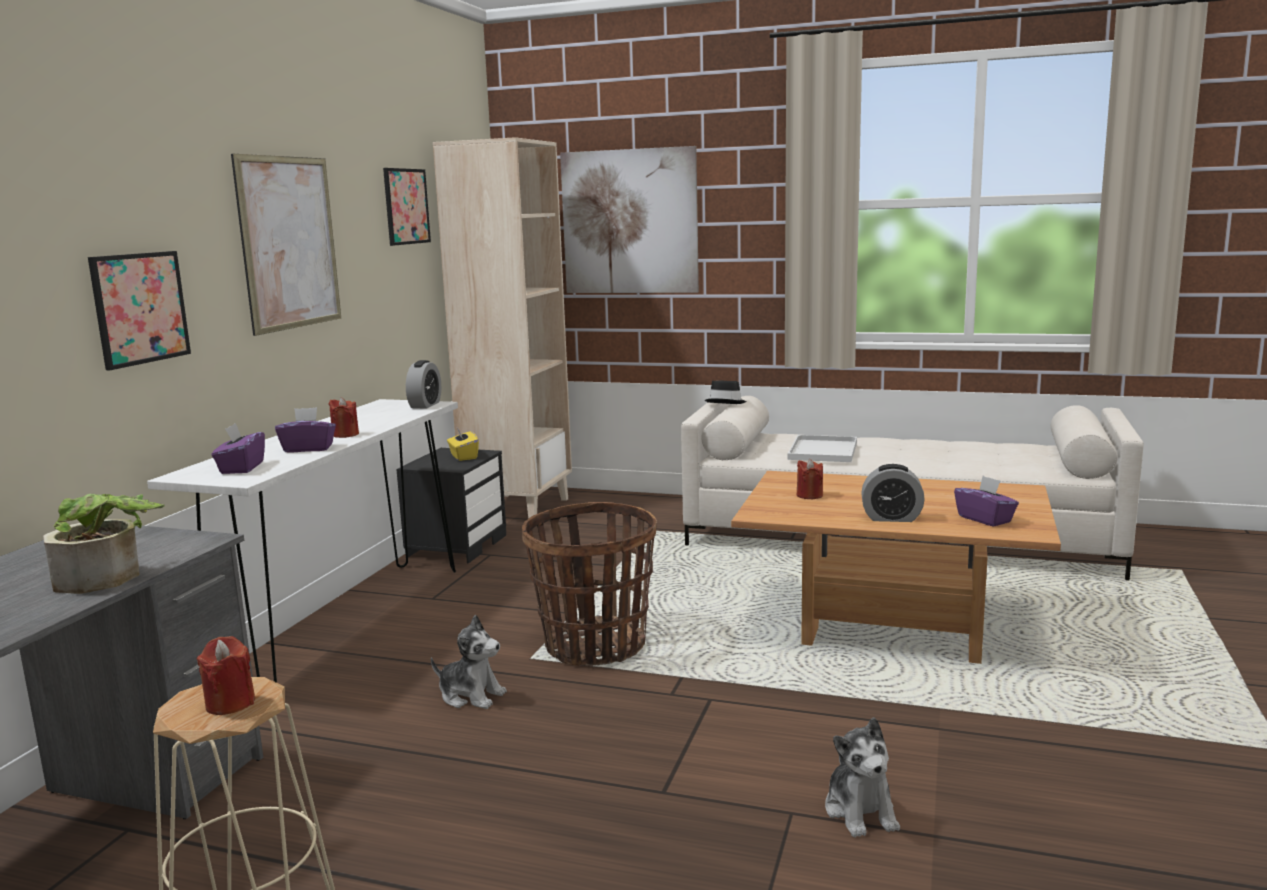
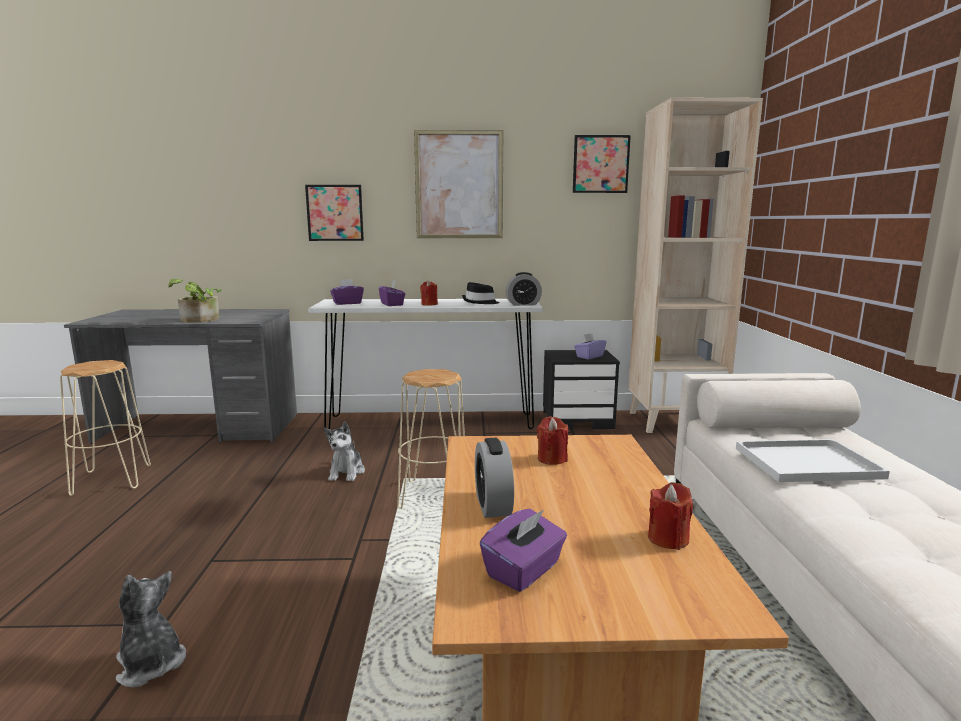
camera: 70 degrees right, 0 degrees up
red candle [197,636,255,715] -> red candle moved to [648,483,693,550]
yellow tissue box [447,428,479,461] -> purple tissue box [574,333,606,359]
basket [522,502,657,666] -> beige stool [397,369,465,509]
picture [560,146,699,293] -> none
black hat [705,381,746,404] -> black hat moved to [462,282,500,304]
plush toy [825,717,900,837] -> plush toy turned 75 degrees clockwise [116,571,186,687]

